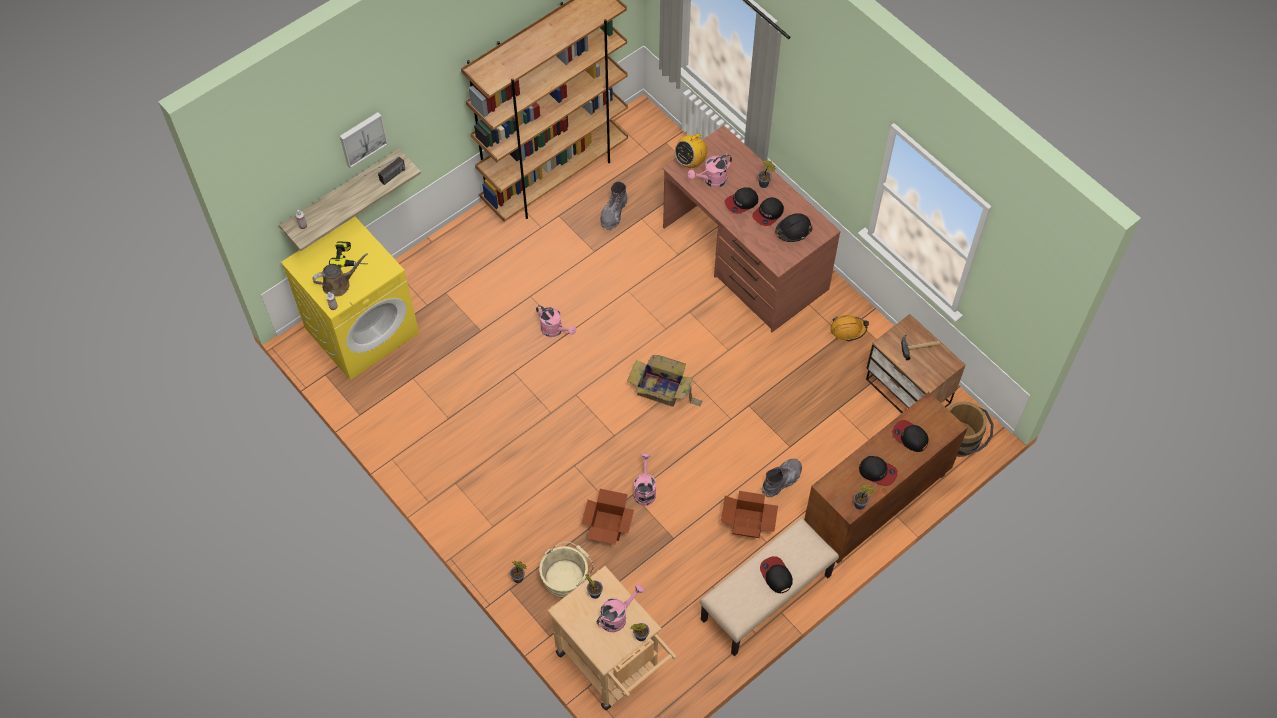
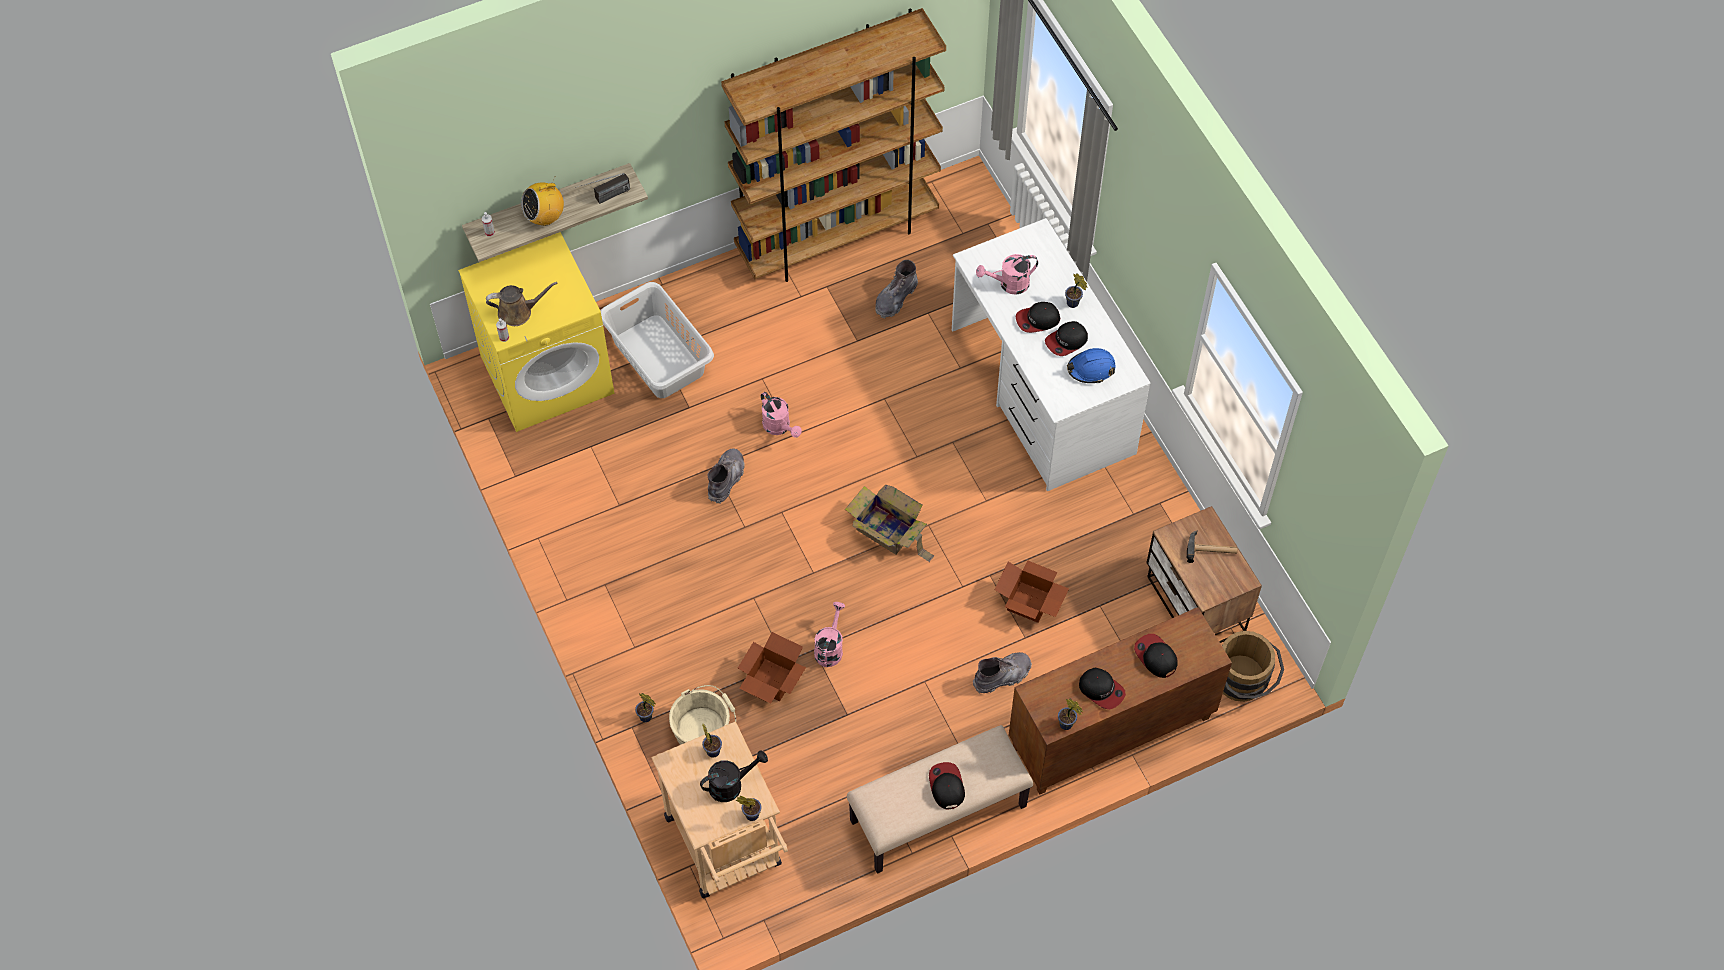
camera: 15 degrees right, 0 degrees up
power drill [329,242,368,267] -> none
picture [340,112,388,168] -> none
pink watering can [596,584,645,632] -> black watering can [700,750,768,802]
brown desk [662,125,841,332] -> white desk [952,218,1150,491]
radio [675,129,707,168] -> radio moved to [521,176,564,226]
cardboard box [721,491,778,538] -> cardboard box moved to [994,560,1069,623]
black hard hat [775,213,813,242] -> blue hard hat [1067,348,1115,383]
orange hard hat [830,315,869,341] -> none
none -> grey laundry basket [601,282,714,398]
none -> grey boot [707,448,745,503]

